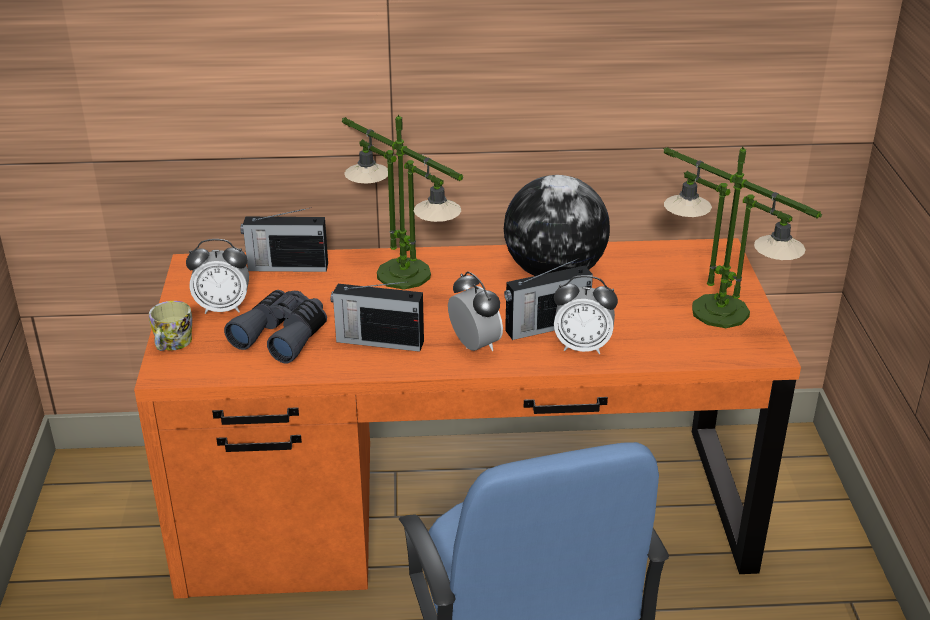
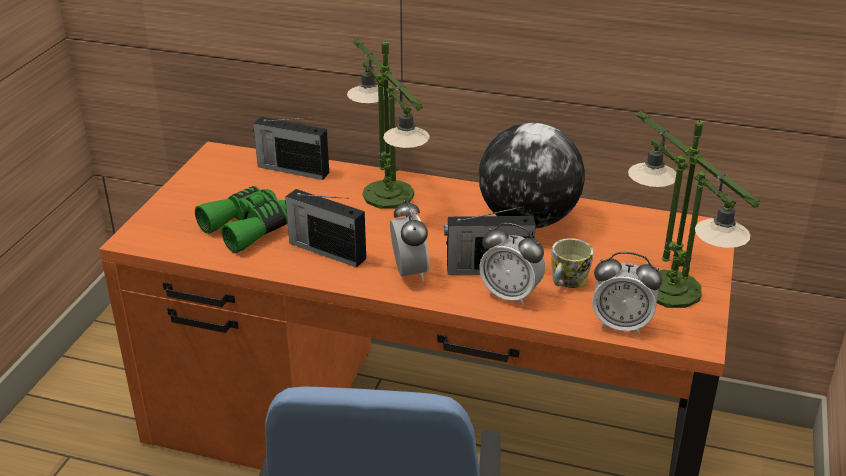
camera: 20 degrees right, 0 degrees up
mug [149,301,192,351] -> mug moved to [551,238,593,288]
alarm clock [186,239,249,314] -> alarm clock moved to [592,252,662,335]
grey binoculars [224,290,327,363] -> green binoculars [195,186,288,253]

